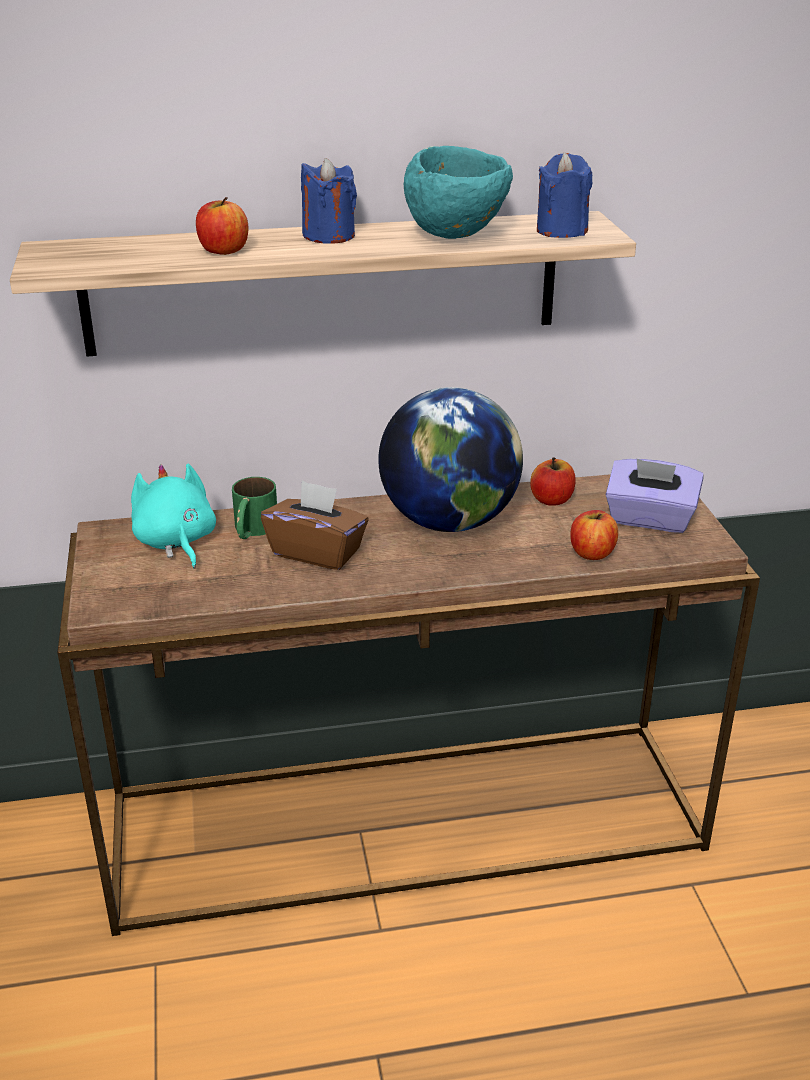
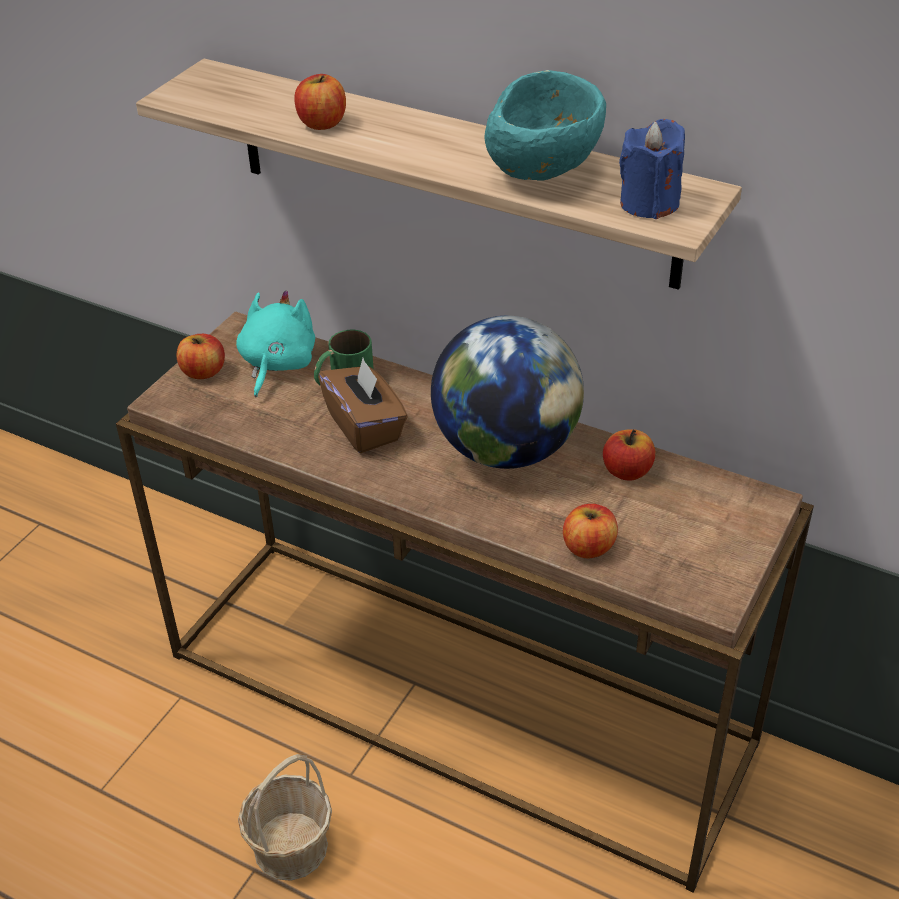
camera: 40 degrees right, 10 degrees up
blue candle [301,158,357,244] -> none
purple tissue box [606,459,704,533] -> none
none -> apple [176,334,225,379]
none -> basket [238,754,332,881]

